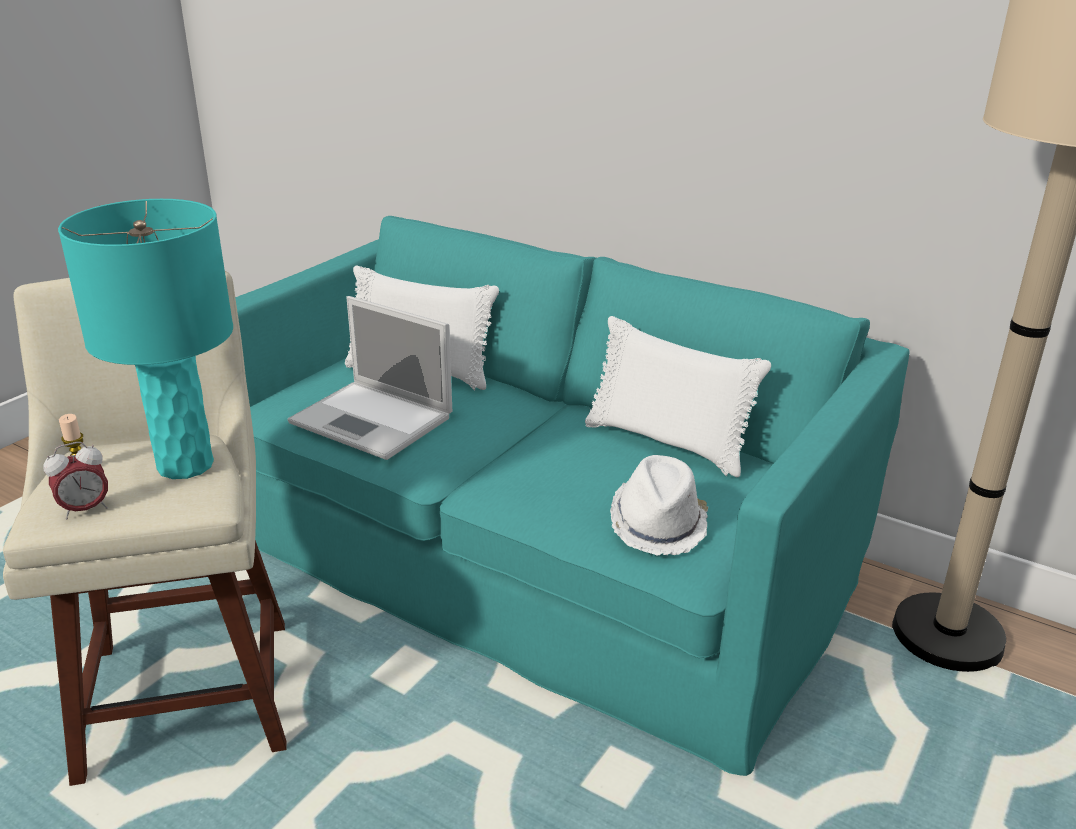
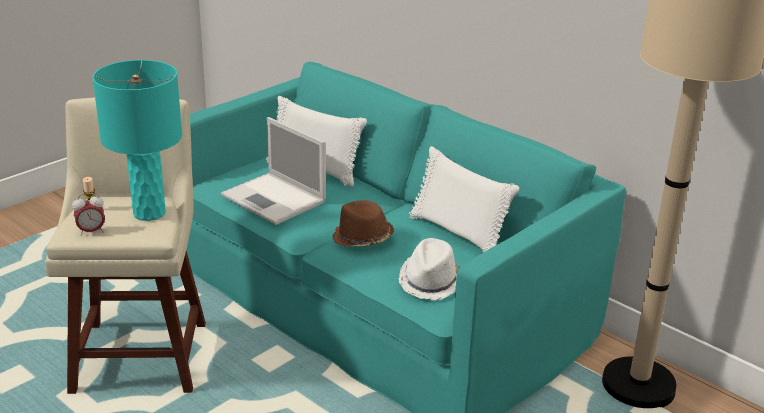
camera: 10 degrees right, 0 degrees up
none -> brown hat [332,200,394,247]

